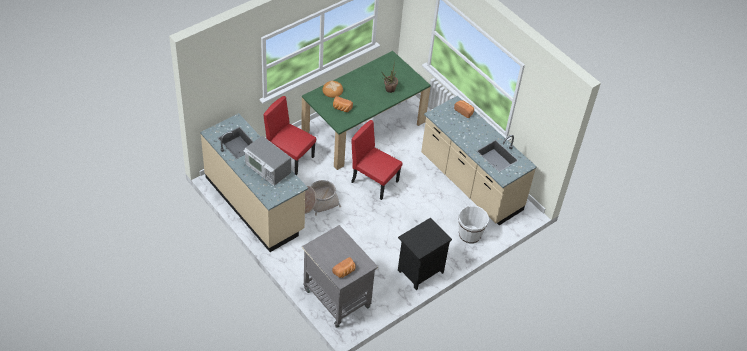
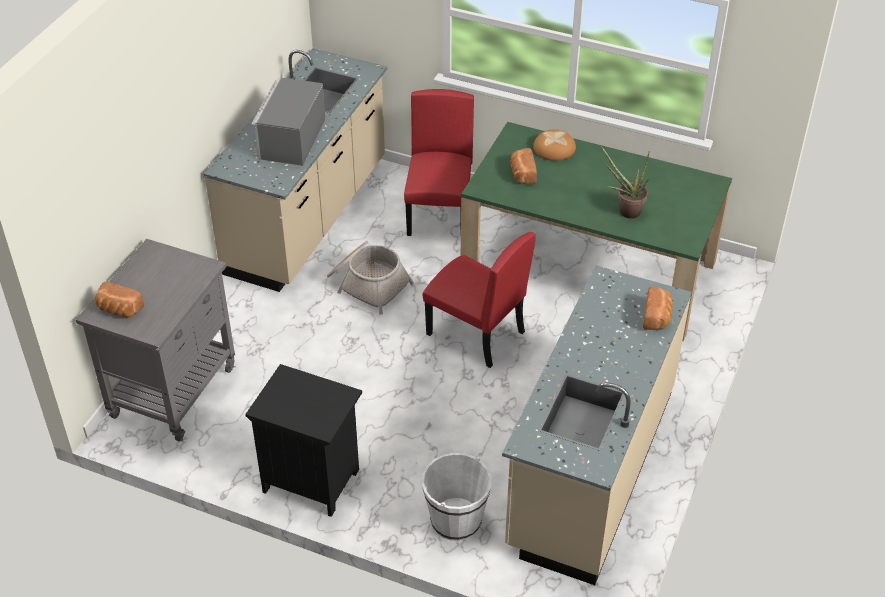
camera: 65 degrees right, 5 degrees down
red chair [351,120,403,200] -> red chair turned 120 degrees clockwise [423,232,536,368]

